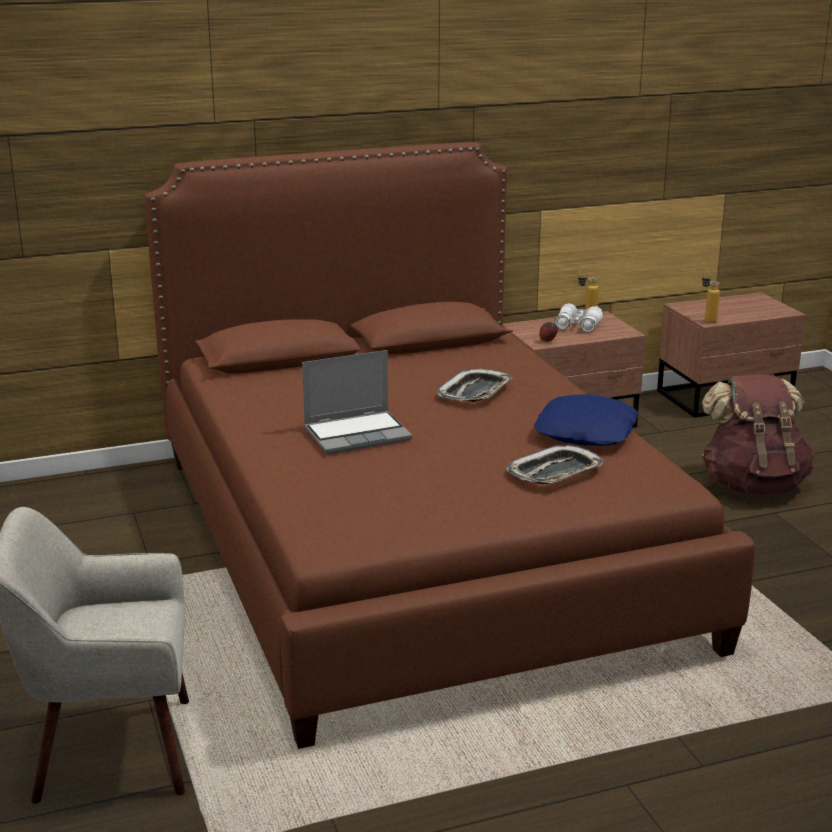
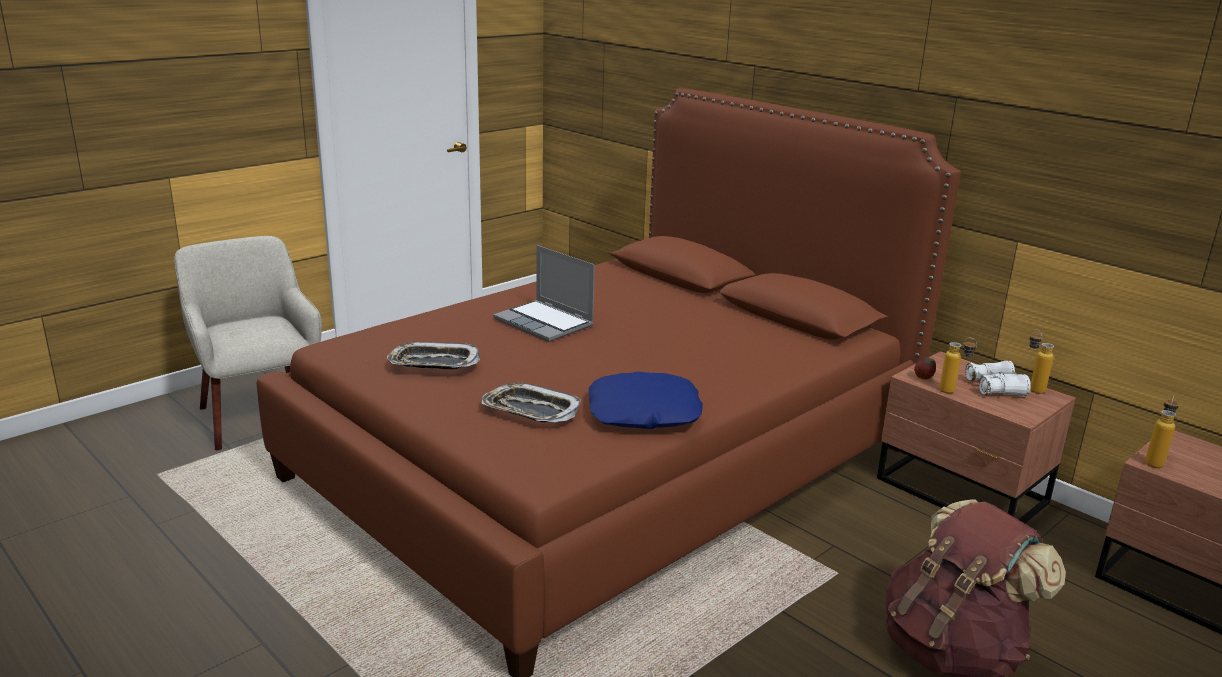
camera: 65 degrees right, 0 degrees up
tray [437,369,512,402] -> tray moved to [387,342,480,370]
none -> bottle [939,338,977,393]

